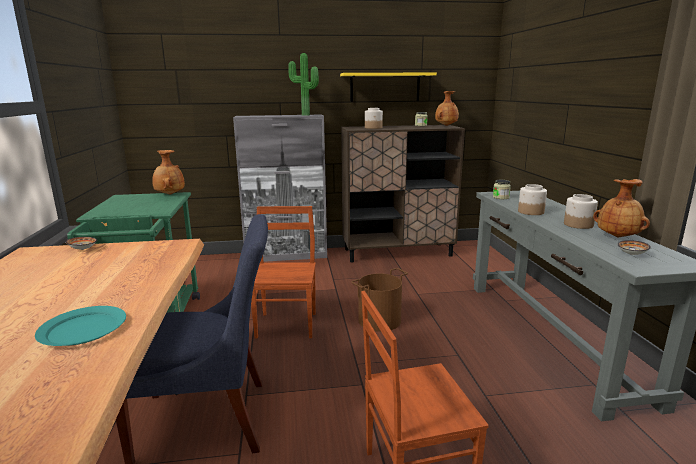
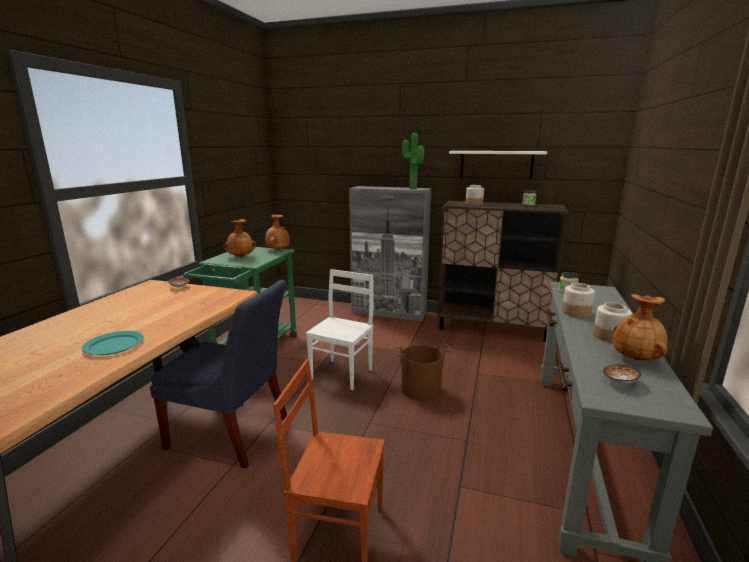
camera: 25 degrees right, 0 degrees up
brown chair [251,206,316,339] -> white chair [306,269,374,390]
yellow shelf [340,73,437,102] -> white shelf [449,151,547,179]
brown vase [435,91,459,126] -> brown vase moved to [223,219,256,257]

